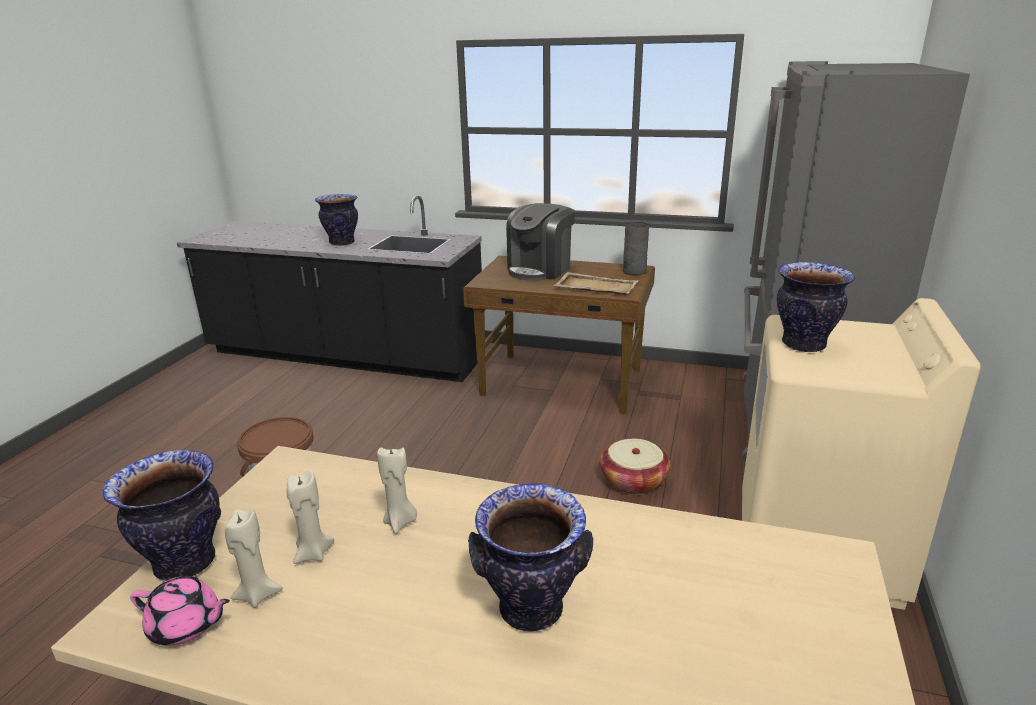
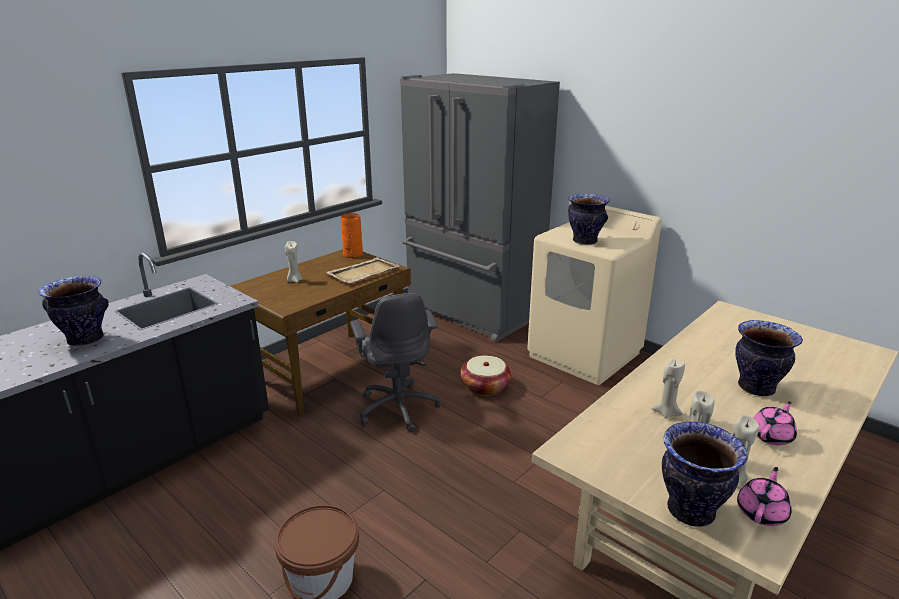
camera: 65 degrees left, 0 degrees up
coffee machine [506,203,575,281] -> beige candle [285,241,302,283]
grey vase [623,222,649,275] -> orange vase [341,213,363,258]
none -> grey office chair [350,293,440,432]
none -> pink teapot [753,401,797,445]

